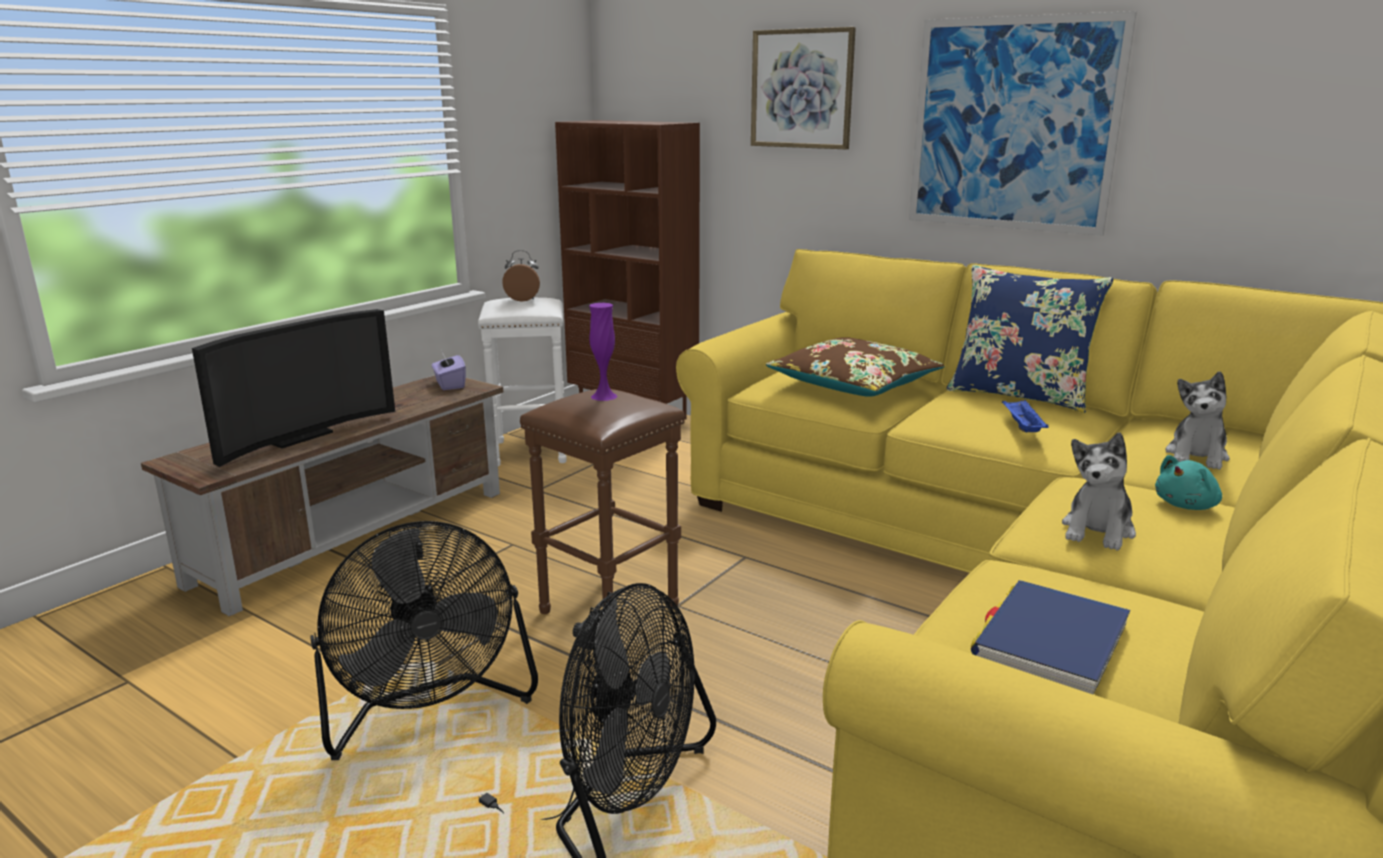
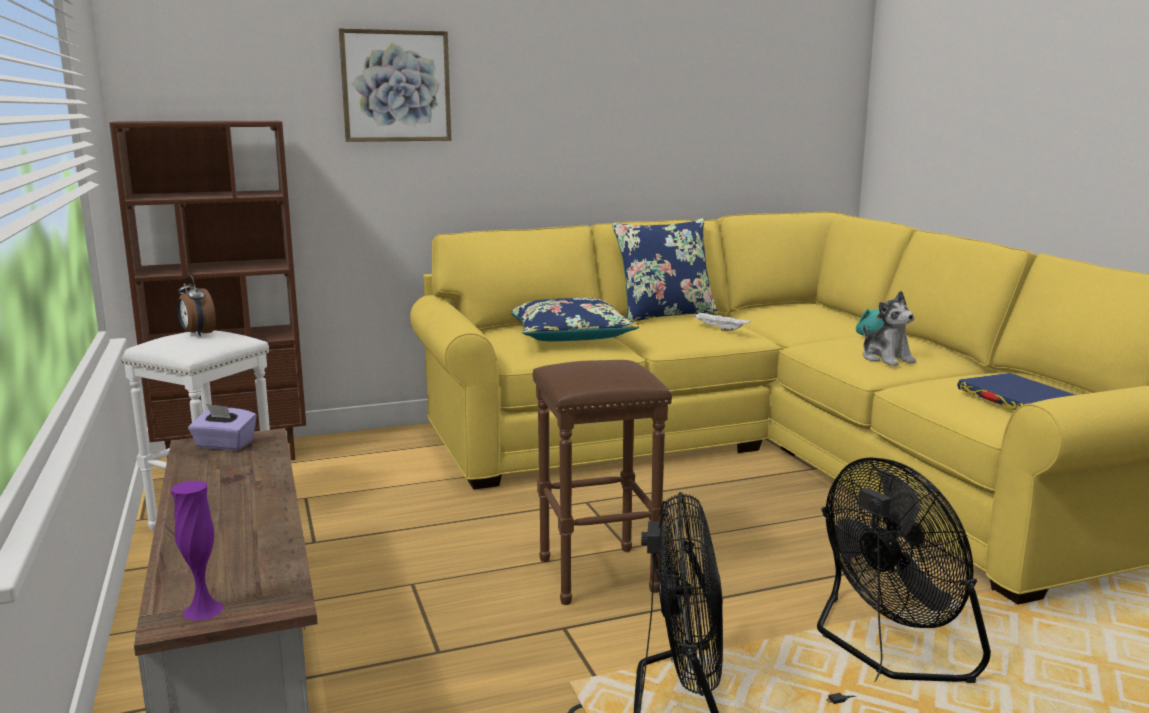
camera: 55 degrees left, 5 degrees down
television [192,309,395,467] -> none
alarm clock [502,250,540,301] -> alarm clock turned 75 degrees counterclockwise [177,274,216,337]
purple vase [589,303,618,401] -> purple vase moved to [171,481,224,621]
brown pillow [766,337,945,397] -> blue pillow [511,298,639,341]
picture [909,11,1137,236] -> none
blue tray [1002,400,1048,432] -> white tray [692,312,751,331]
plush toy [1165,371,1230,470] -> none

